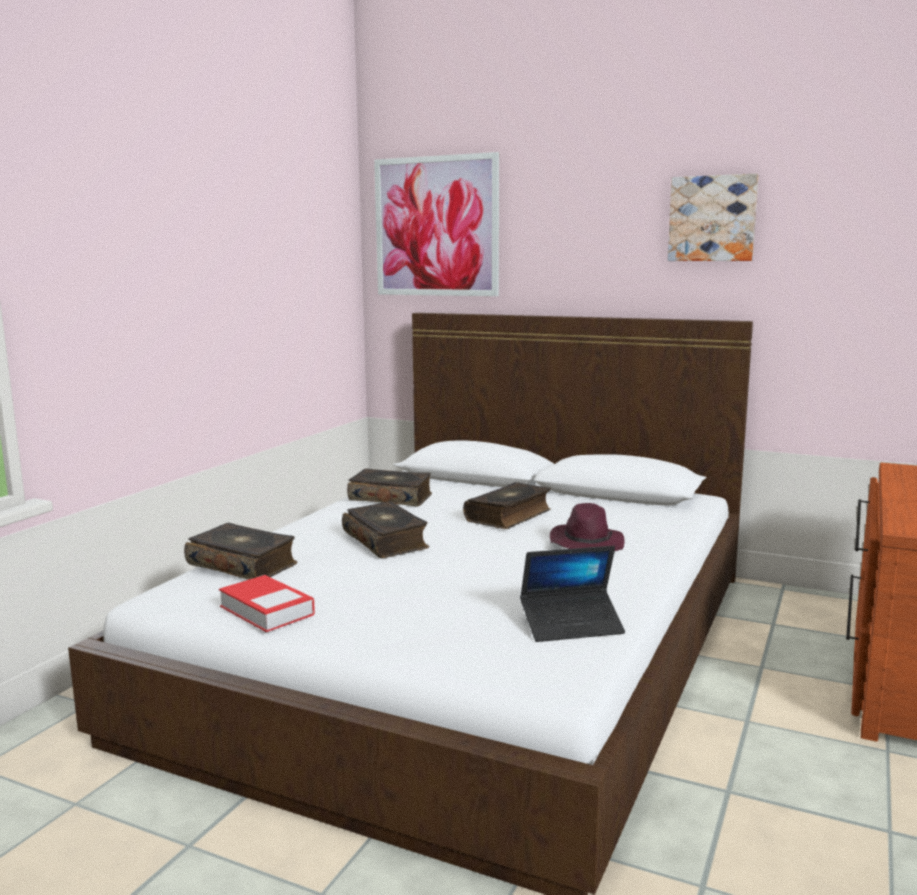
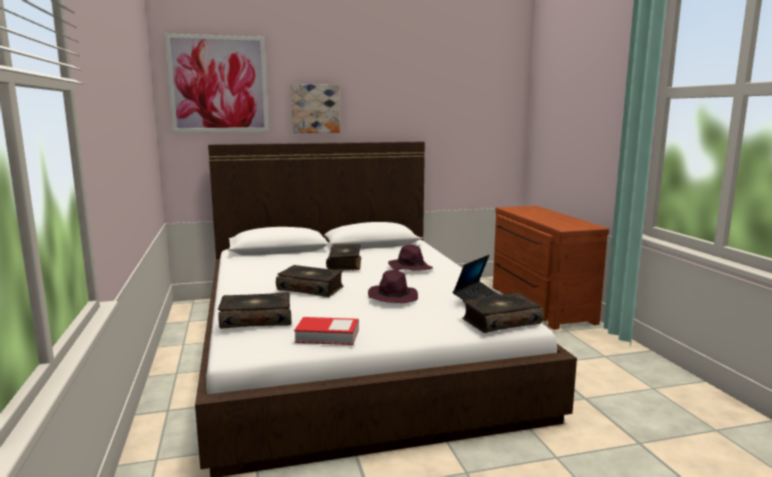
camera: 40 degrees left, 0 degrees up
book [347,469,432,507] -> book moved to [462,292,544,333]
picture [668,174,759,261] -> picture moved to [291,84,340,133]
none -> purple hat [368,270,418,303]

